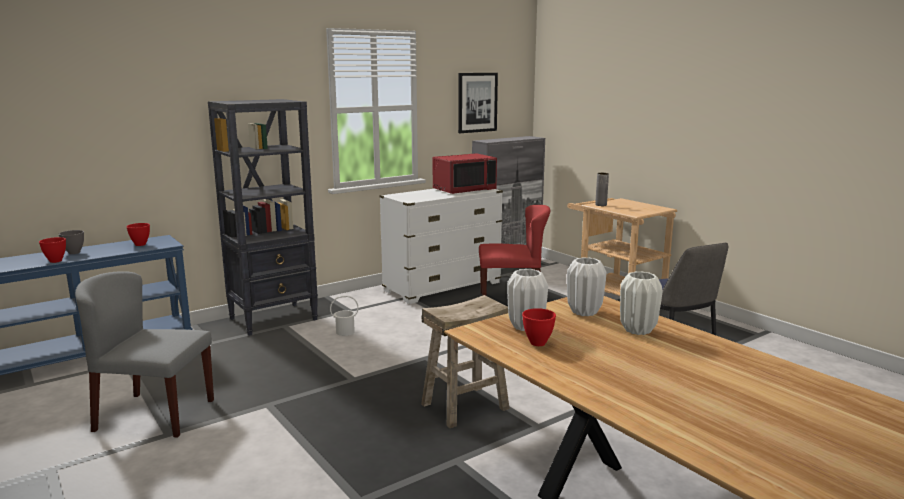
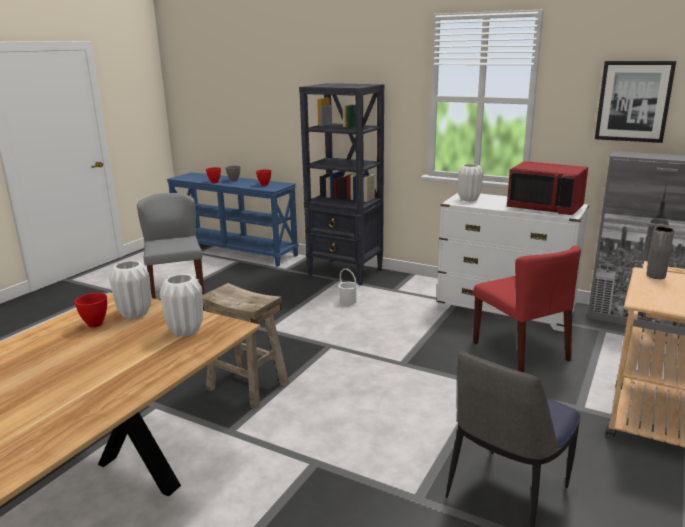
camera: 65 degrees right, 5 degrees up
white vase [620,272,663,335] -> white vase moved to [458,164,483,202]

